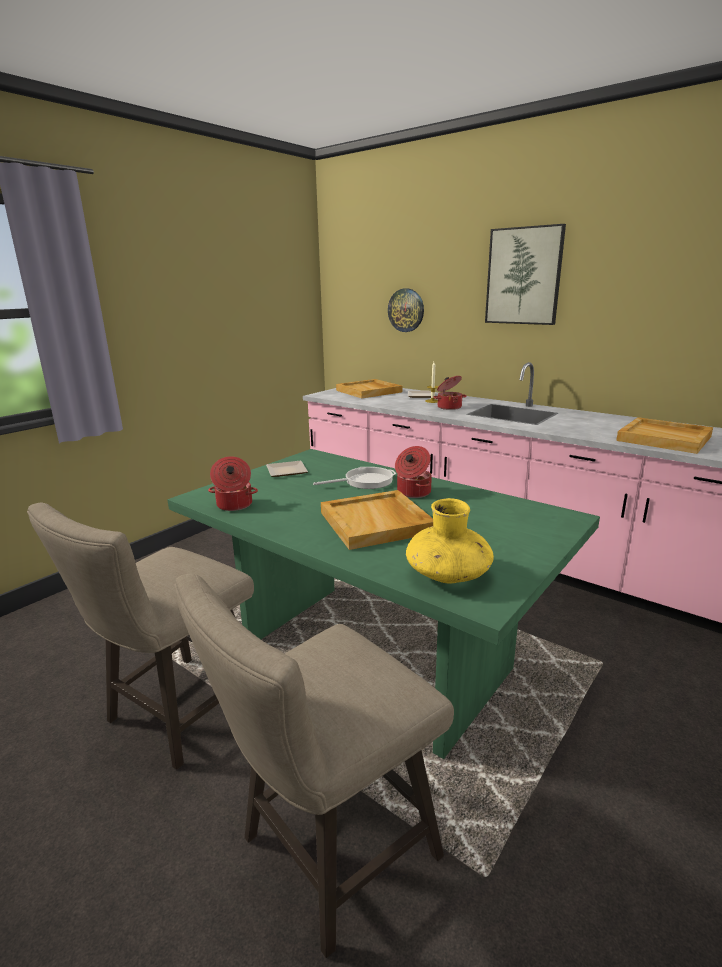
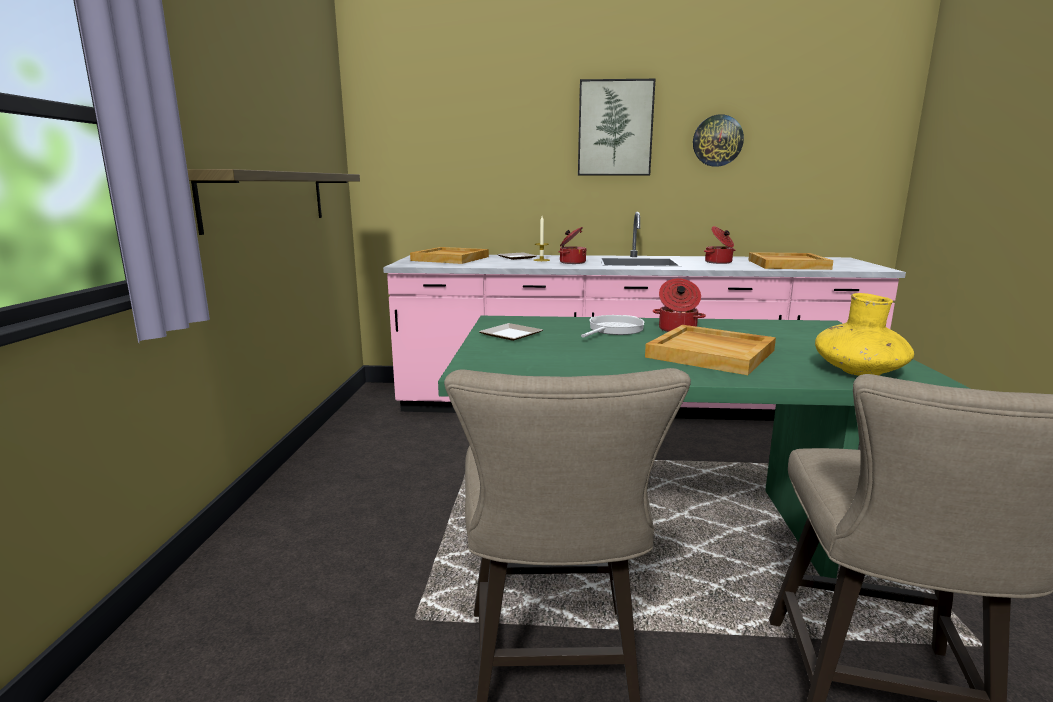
camera: 35 degrees left, 5 degrees down
cooking pot [208,456,258,511] -> cooking pot moved to [704,226,735,264]
wall clock [388,289,424,332] -> wall clock moved to [693,114,744,167]
none -> shelf [187,169,360,235]

